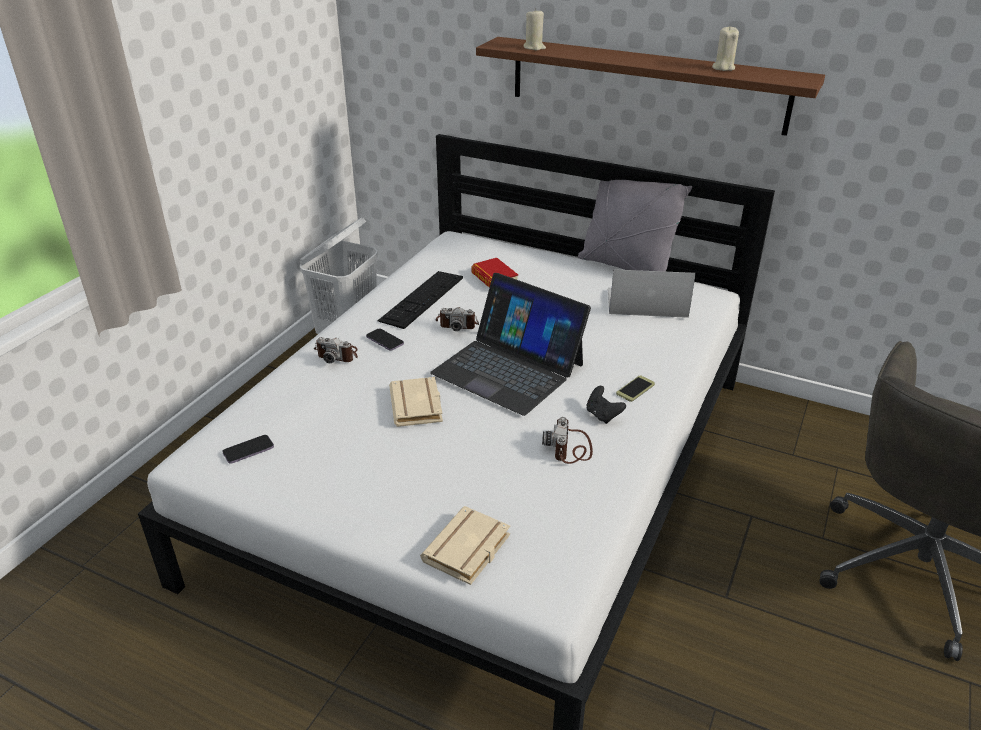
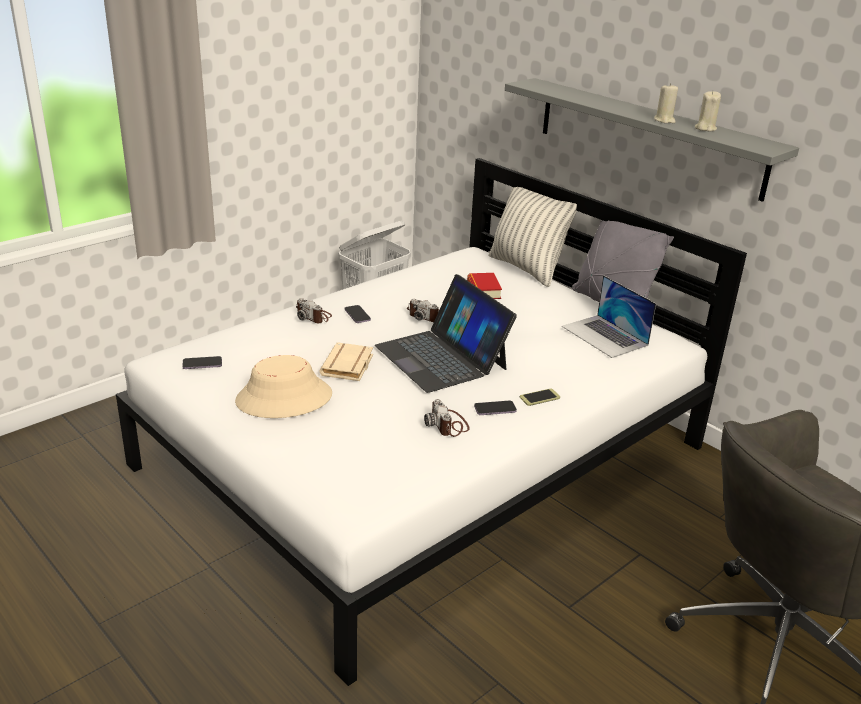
camera: 20 degrees right, 5 degrees down
keyboard [377,271,463,329] -> none
beige book [420,506,510,585] -> none
brown shelf [476,37,825,136] -> grey shelf [505,78,799,202]
beige candle [523,8,546,50] -> beige candle moved to [654,83,678,123]
camera [542,417,593,464] -> camera turned 45 degrees counterclockwise [424,399,470,437]
black game controller [586,386,626,424] -> phone [474,401,517,415]
laptop [608,269,696,318] -> laptop turned 150 degrees counterclockwise [562,275,656,358]
none -> beige hat [235,355,332,418]
none -> pillow [489,187,577,287]

